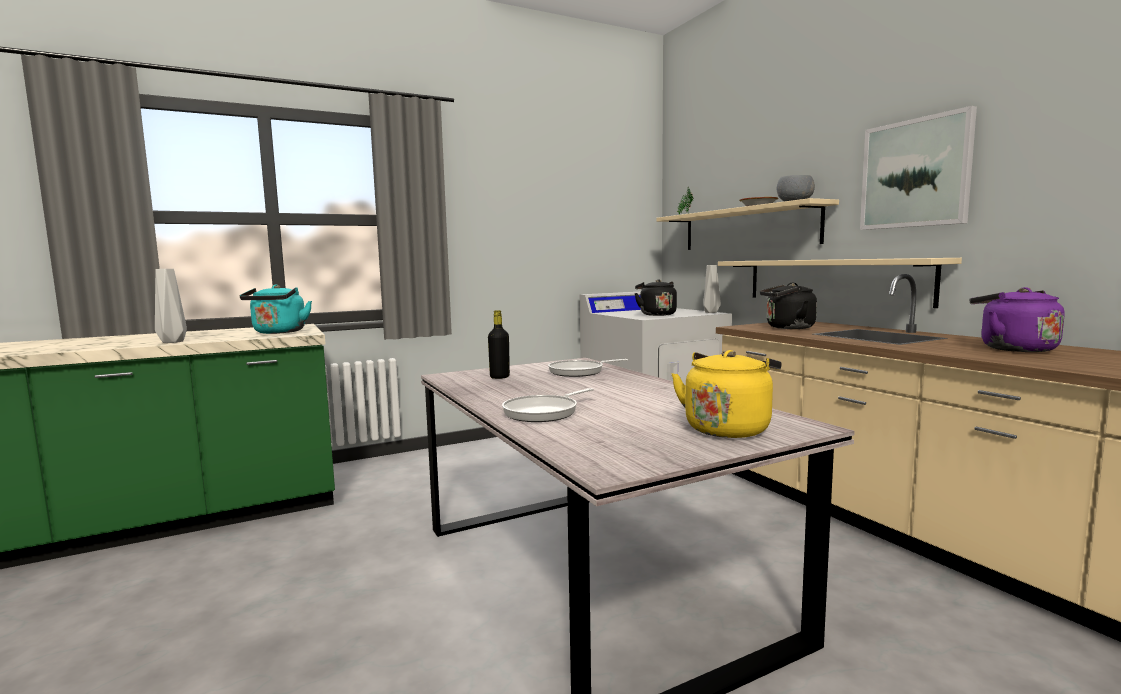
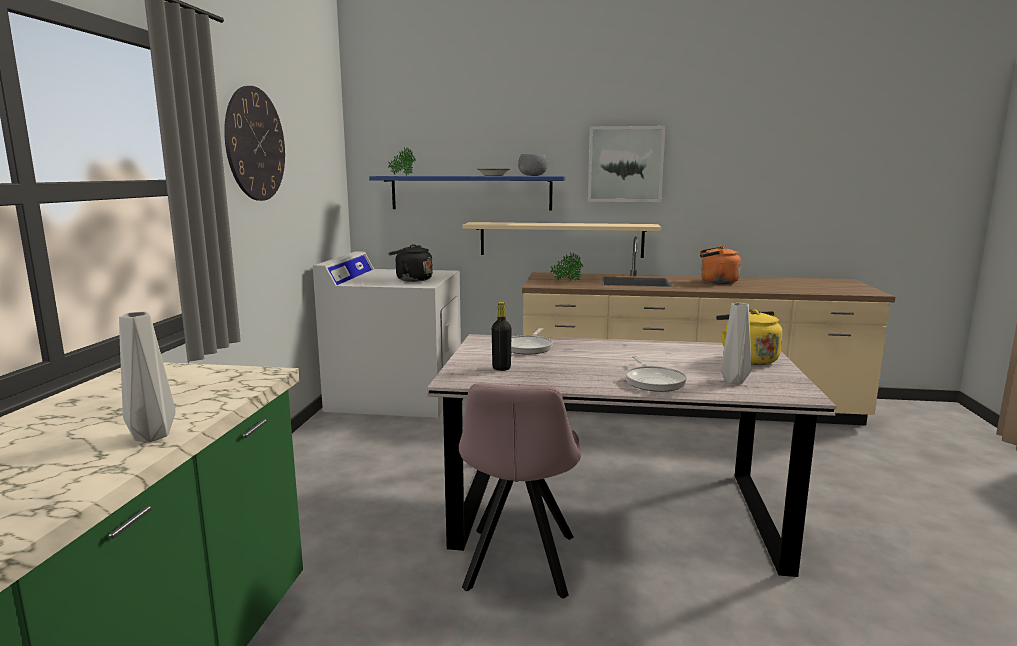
camera: 55 degrees left, 5 degrees up
turquoise kettle [240,285,312,334] -> none
beige shelf [657,198,839,250] -> blue shelf [369,176,565,211]
grey vase [703,265,721,313] -> grey vase moved to [721,303,751,384]
black kettle [760,283,817,329] -> potted plant [550,253,583,282]
purple kettle [969,287,1065,352] -> orange kettle [700,246,741,284]
none -> wall clock [224,86,285,201]
none -> pink chair [459,383,581,598]

